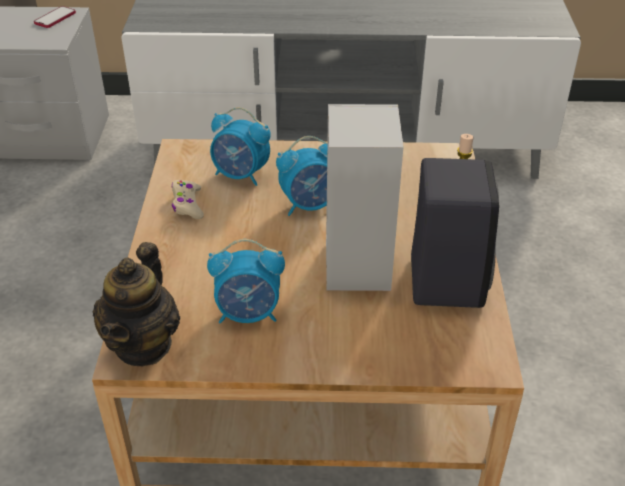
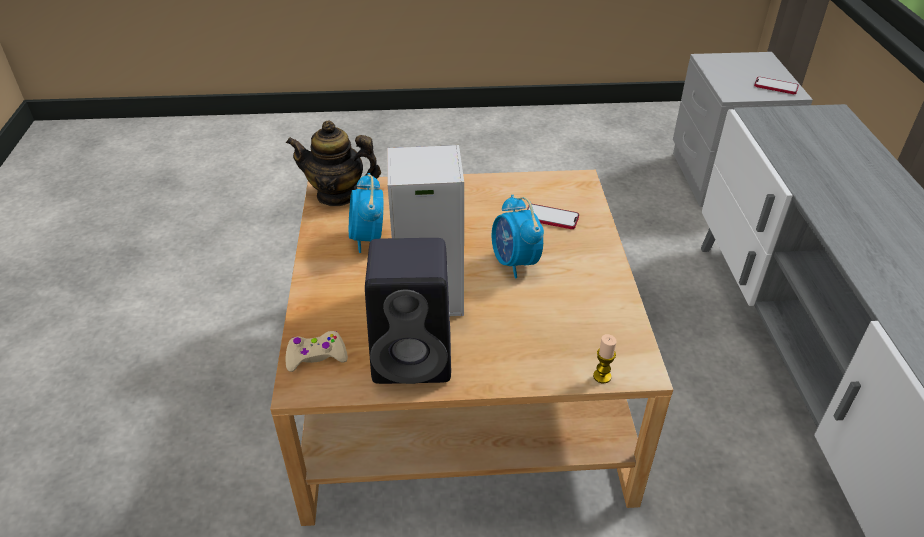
camera: 85 degrees right, 0 degrees up
beige game controller [172,180,204,219] -> beige game controller moved to [286,331,348,372]
alarm clock [210,107,271,186] -> phone [527,204,579,229]

